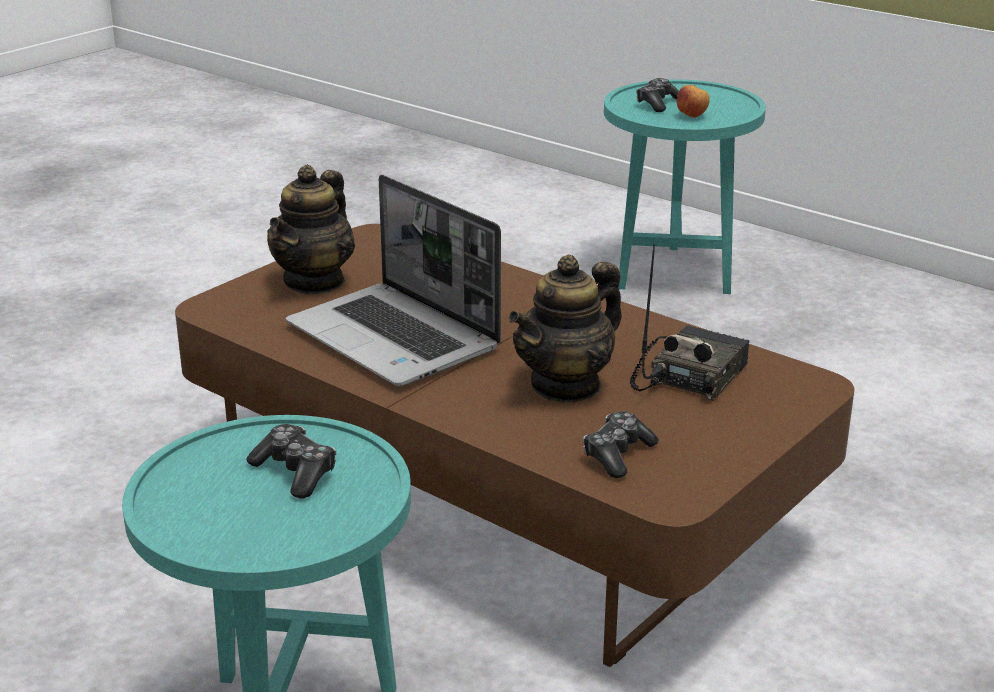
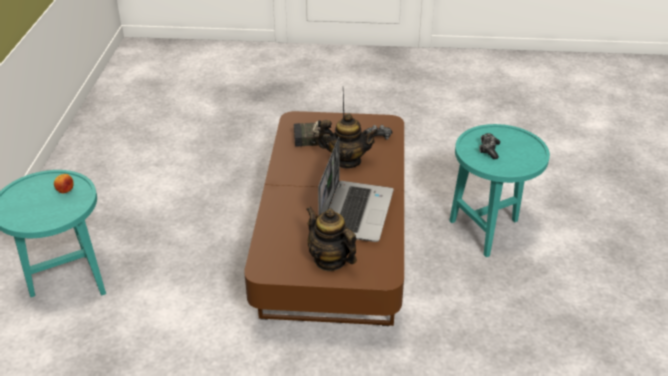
camera: 125 degrees left, 10 degrees up
teapot [267,165,355,294] -> teapot turned 120 degrees counterclockwise [306,207,357,271]
game controller [636,78,679,112] -> none

